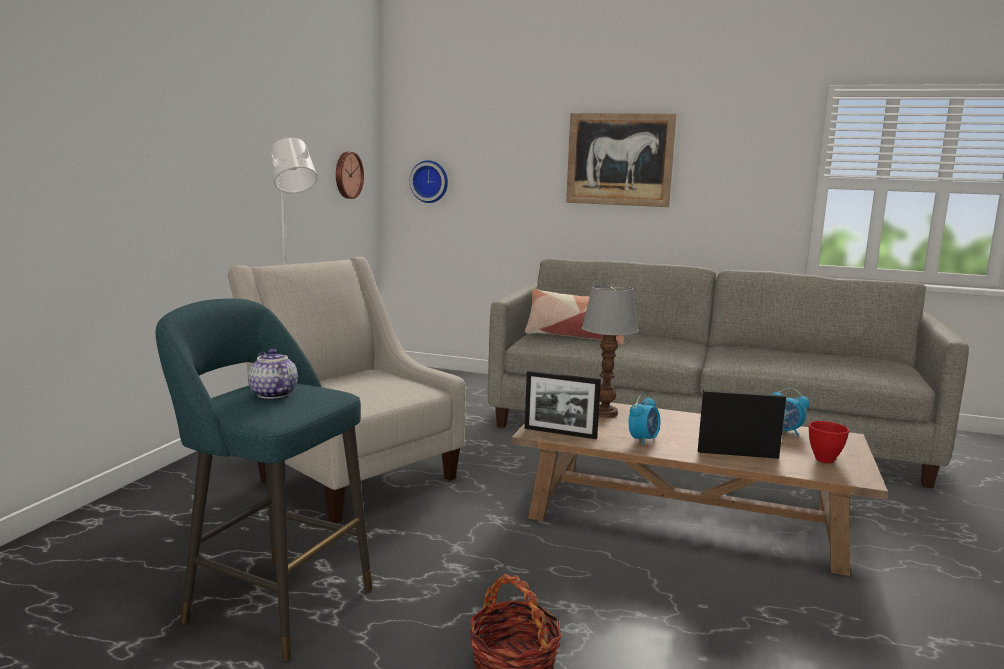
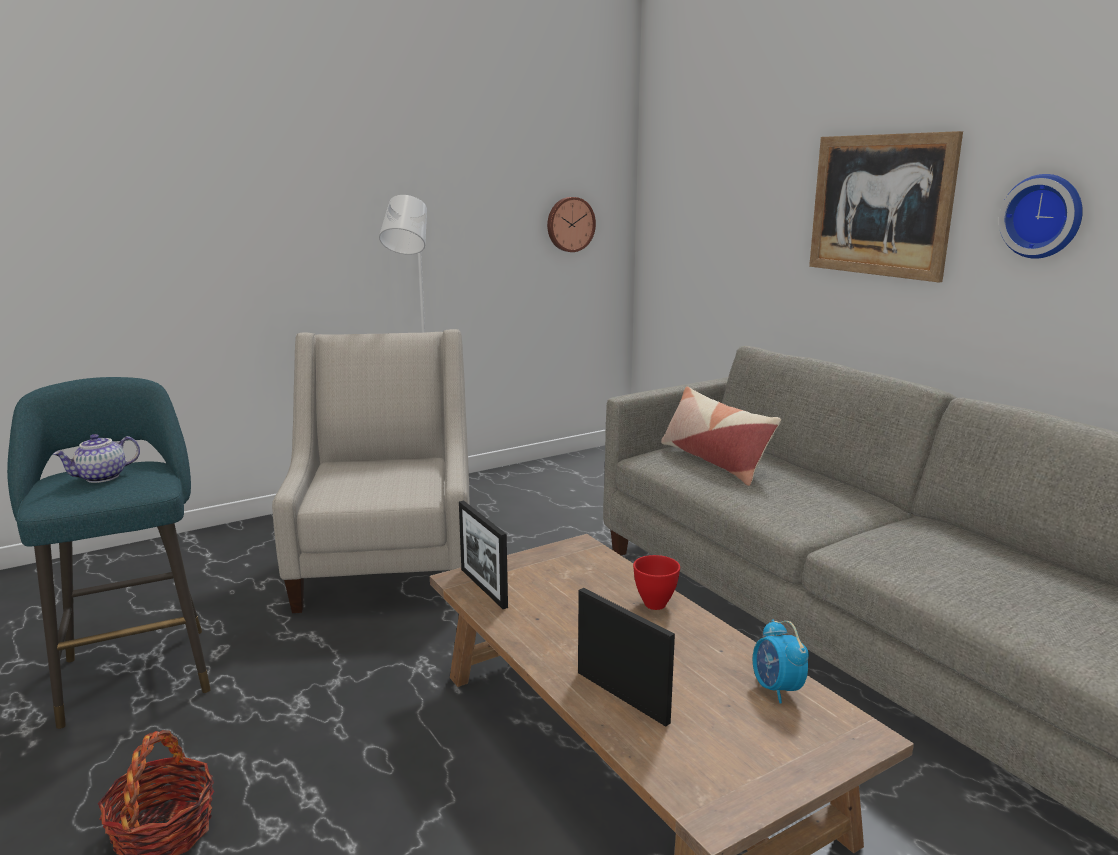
camera: 40 degrees right, 5 degrees up
teapot [248,349,298,399] -> teapot turned 135 degrees counterclockwise [52,434,140,483]
wall clock [410,160,448,203] -> wall clock moved to [999,174,1083,259]
table lamp [582,284,639,417] -> none
alarm clock [628,394,660,446] -> none
red bowl [809,421,849,463] -> red bowl moved to [633,555,680,610]

